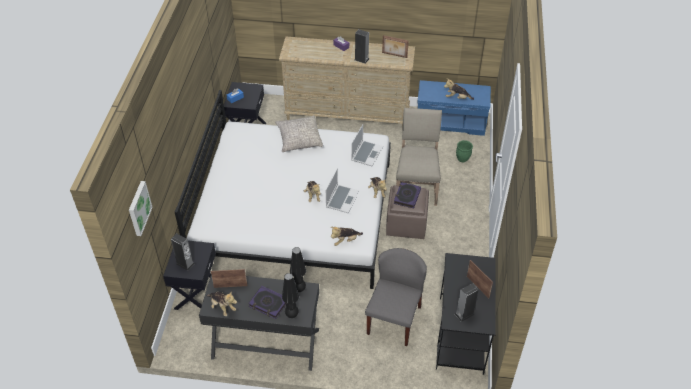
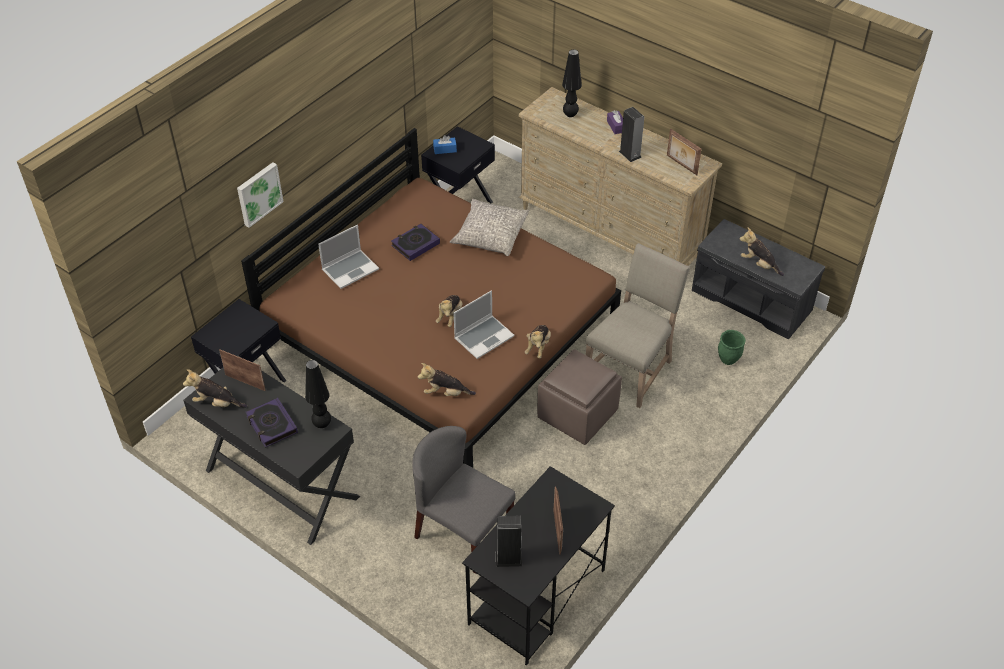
camera: 30 degrees right, 0 degrees up
picture [129,181,153,236] -> picture moved to [237,162,283,228]
speaker [171,233,194,271] -> none
white bed [175,90,391,289] -> brown bed [241,128,621,468]
plush toy [207,291,237,316] -> plush toy turned 120 degrees clockwise [183,369,247,408]
black table lamp [282,273,299,318] -> black table lamp moved to [562,49,582,117]
laptop [351,124,383,166] -> laptop moved to [318,225,379,289]
grey chair [365,248,427,346] -> grey chair turned 105 degrees counterclockwise [412,426,516,574]
book [394,182,421,209] -> book moved to [391,224,440,261]
blue bench [418,80,491,136] -> grey bench [692,219,825,340]

